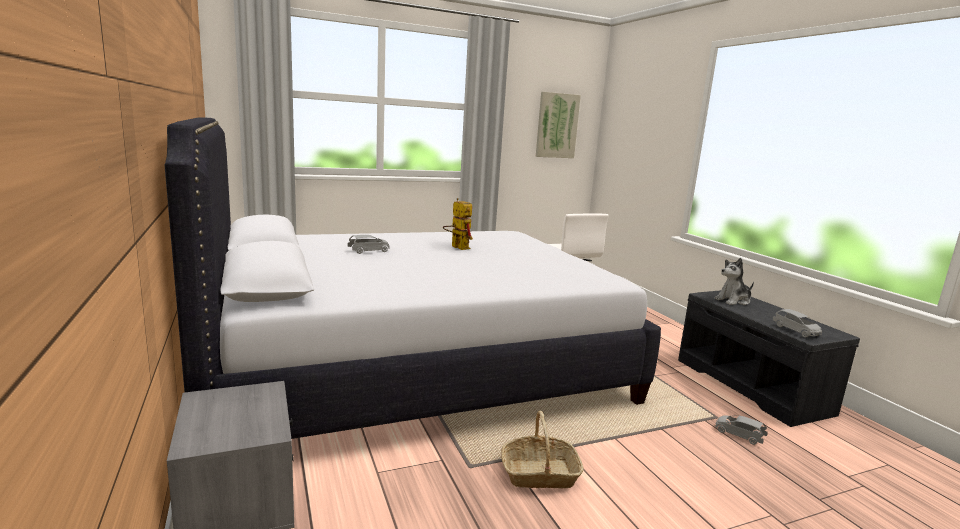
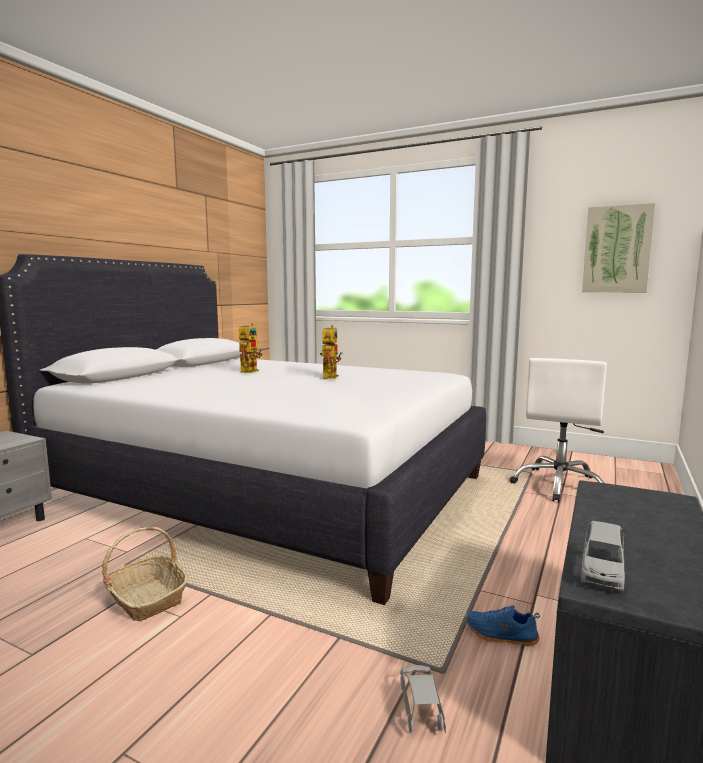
camera: 50 degrees right, 5 degrees down
grey toy car [347,235,390,254] -> toy robot [239,323,263,373]
plush toy [714,258,754,305] -> none
none -> blue shoe [466,605,540,646]

